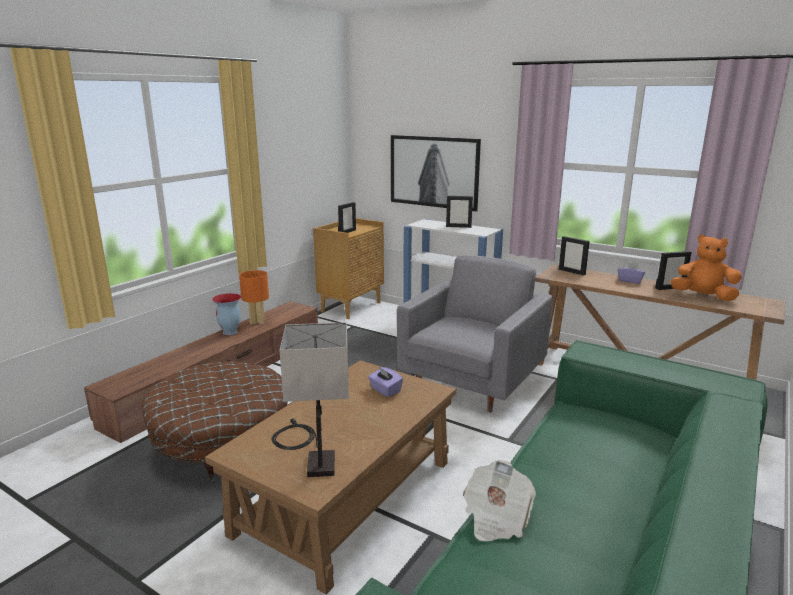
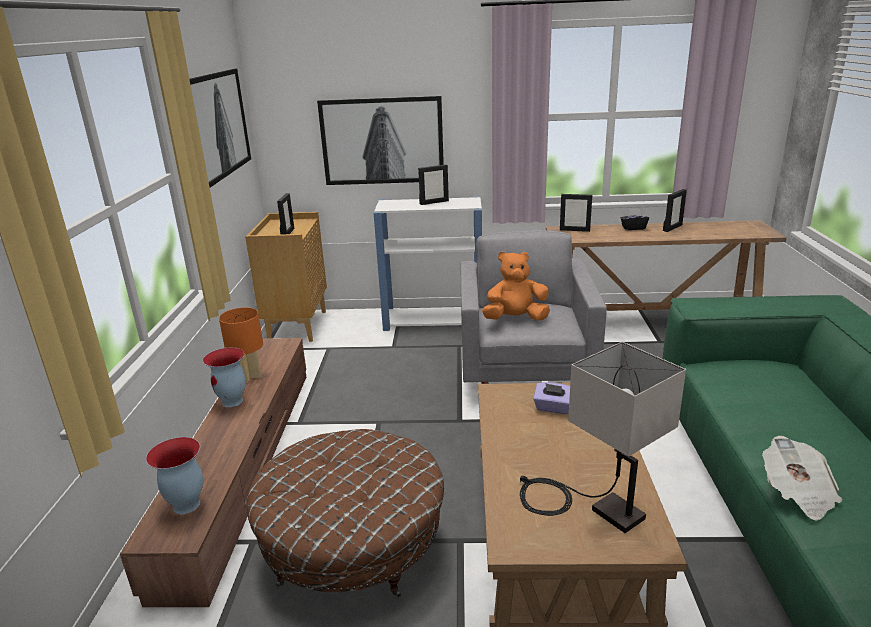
camera: 30 degrees left, 5 degrees up
purple tissue box [618,262,645,284] -> black tissue box [621,209,649,230]
orange plush toy [670,235,742,301] -> orange plush toy moved to [482,251,550,321]
none -> vase [146,437,203,514]
none -> picture [190,68,251,188]

